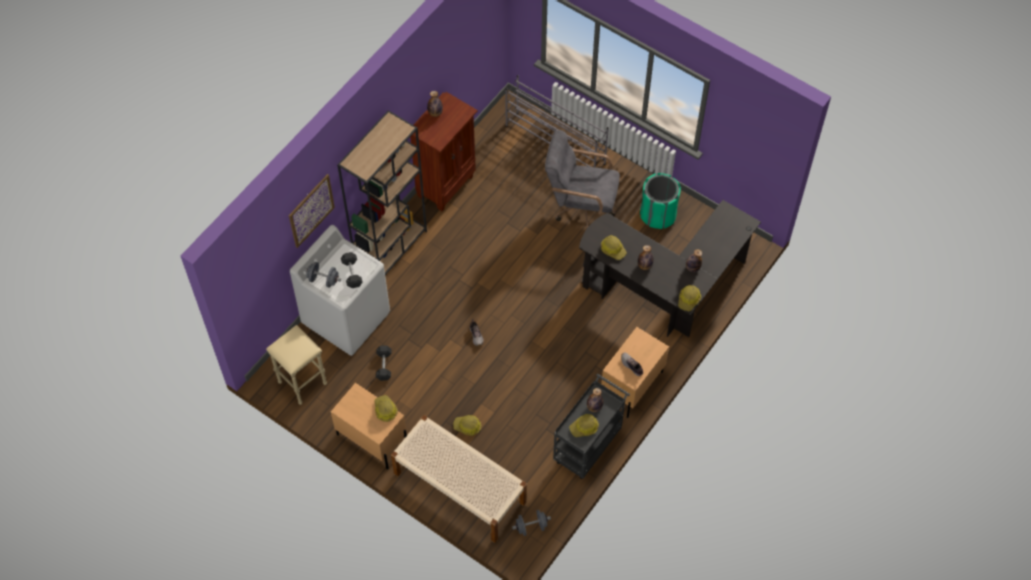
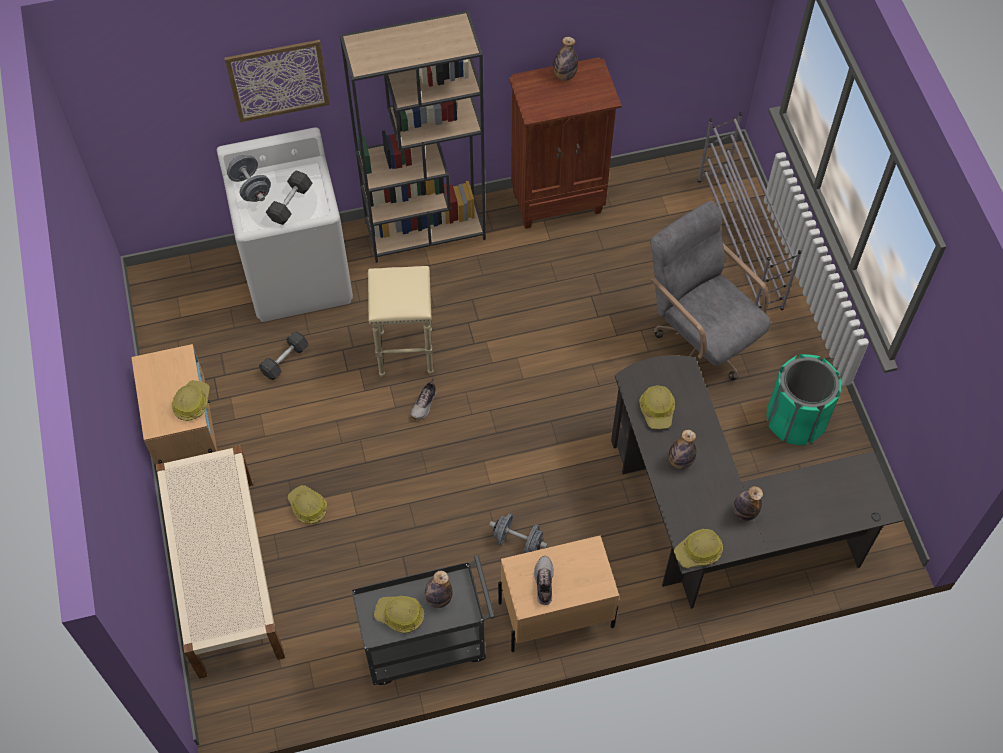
camera: 40 degrees right, 0 degrees up
beige stool [266,325,327,405] -> beige stool moved to [368,266,434,377]
grey dumbbell [512,510,551,536] -> grey dumbbell moved to [489,513,547,553]

